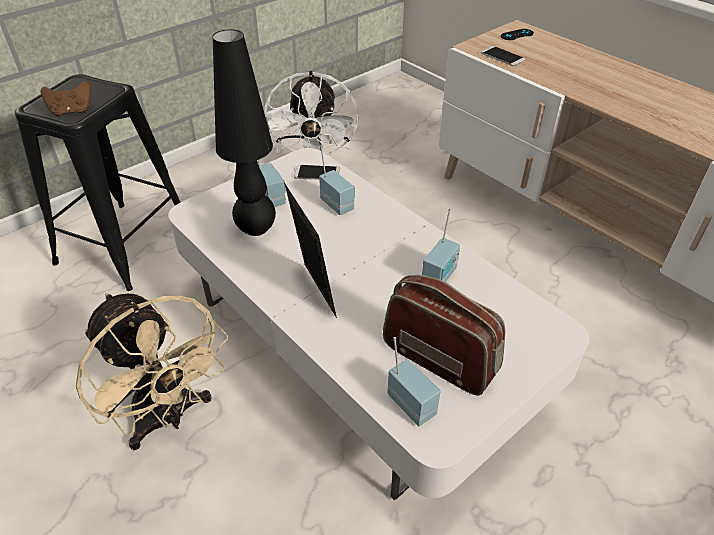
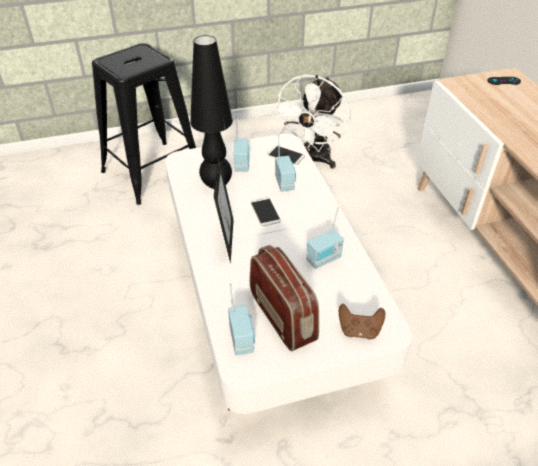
camera: 25 degrees right, 0 degrees up
brown game controller [41,81,91,117] -> brown game controller moved to [339,304,385,340]
beige fan [76,293,229,450] -> none
phone [481,46,525,66] -> phone moved to [251,197,281,226]

